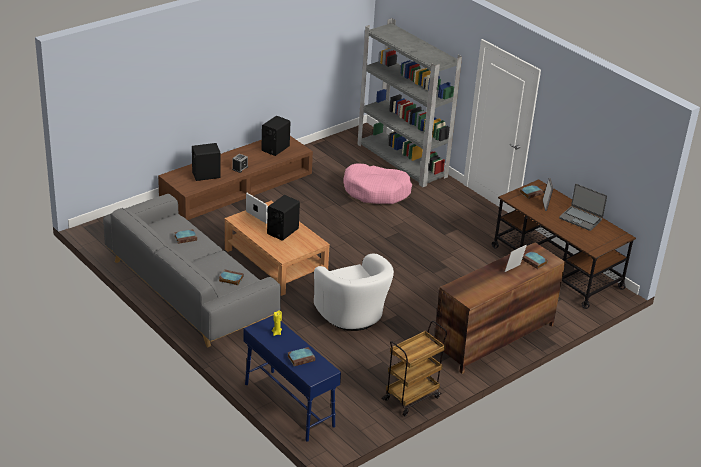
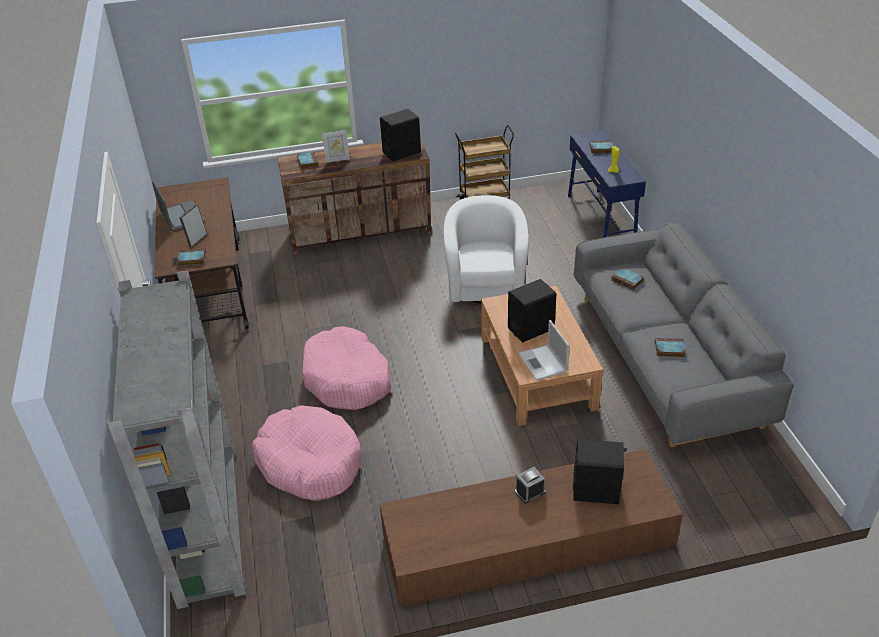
camera: 150 degrees left, 5 degrees up
black speaker [261,116,290,156] -> black speaker moved to [380,109,421,161]
none -> pink dog bed [302,326,391,410]

